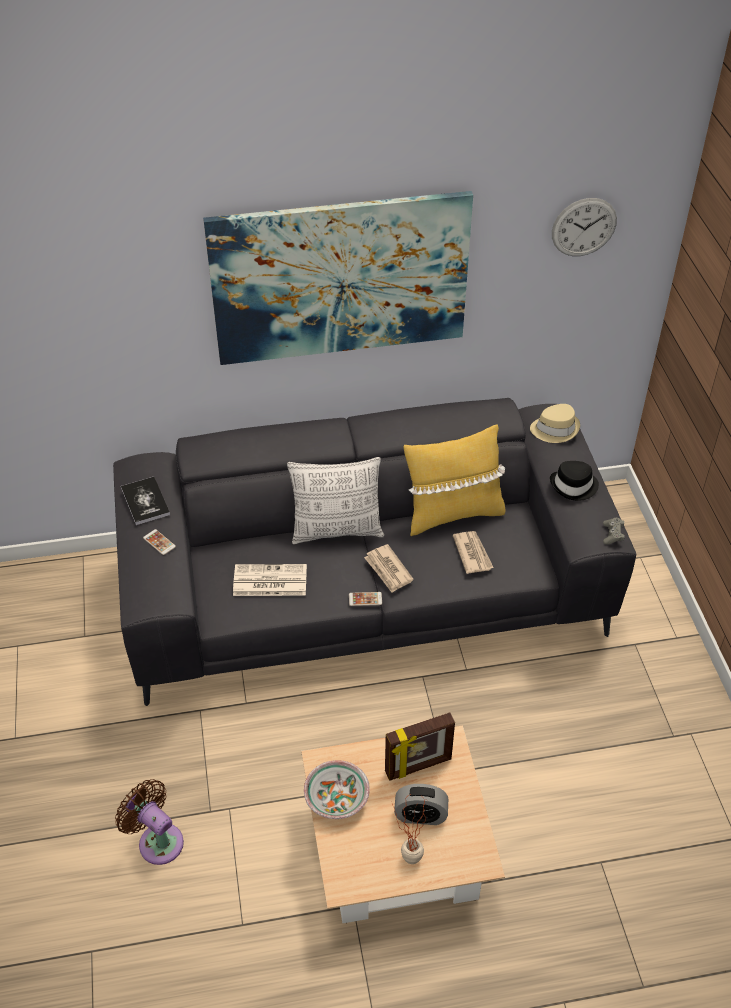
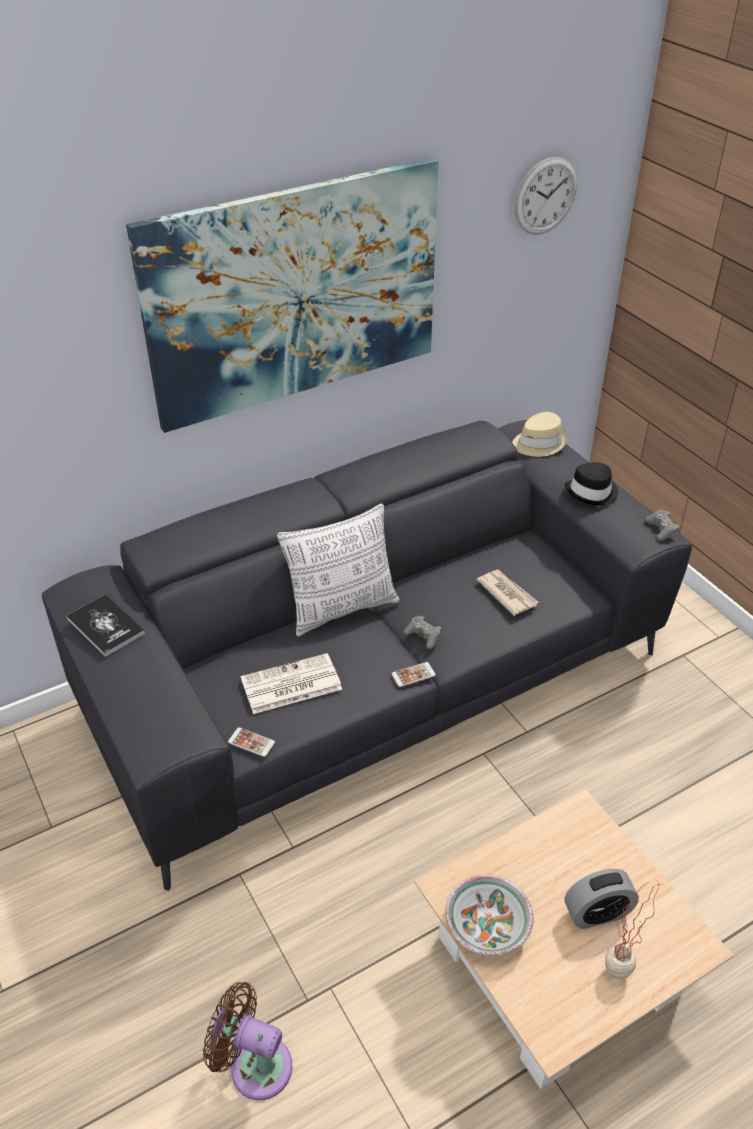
camera: 20 degrees left, 5 degrees down
phone [143,529,176,555] -> phone moved to [228,727,275,757]
newspaper [364,544,414,593] -> grey game controller [404,616,442,649]
picture frame [385,712,455,781] -> none
yellow pillow [404,425,506,536] -> none

